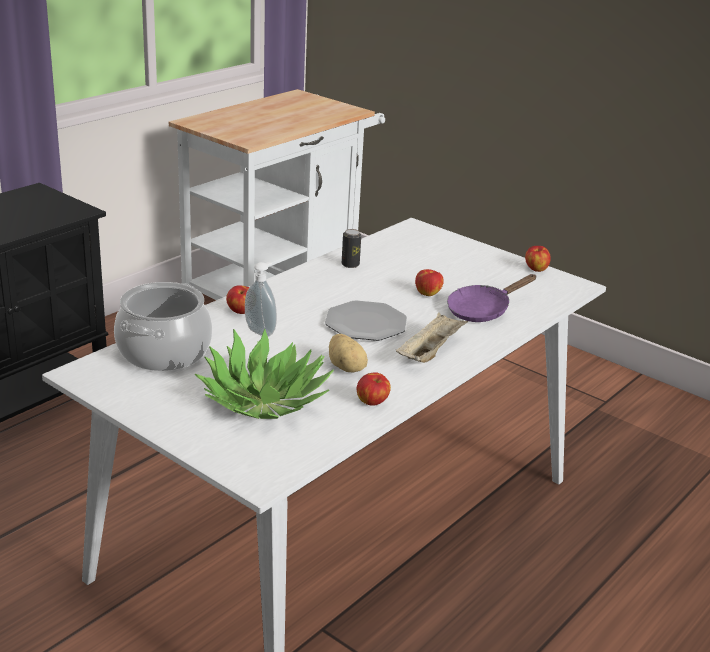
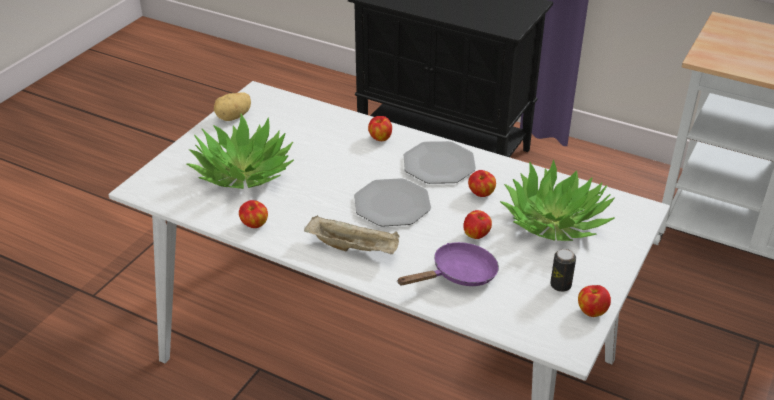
camera: 80 degrees right, 10 degrees up
cooking pot [114,282,212,371] -> none
soap dispenser [245,262,277,337] -> none
potato [329,334,368,373] -> potato moved to [214,92,251,121]
can [342,229,361,268] -> can moved to [550,249,576,292]
purple frying pan [447,274,537,322] -> purple frying pan turned 105 degrees clockwise [397,242,499,286]
none -> plate [404,141,476,184]
none -> apple [468,170,496,197]
none -> potted plant [500,159,615,241]

